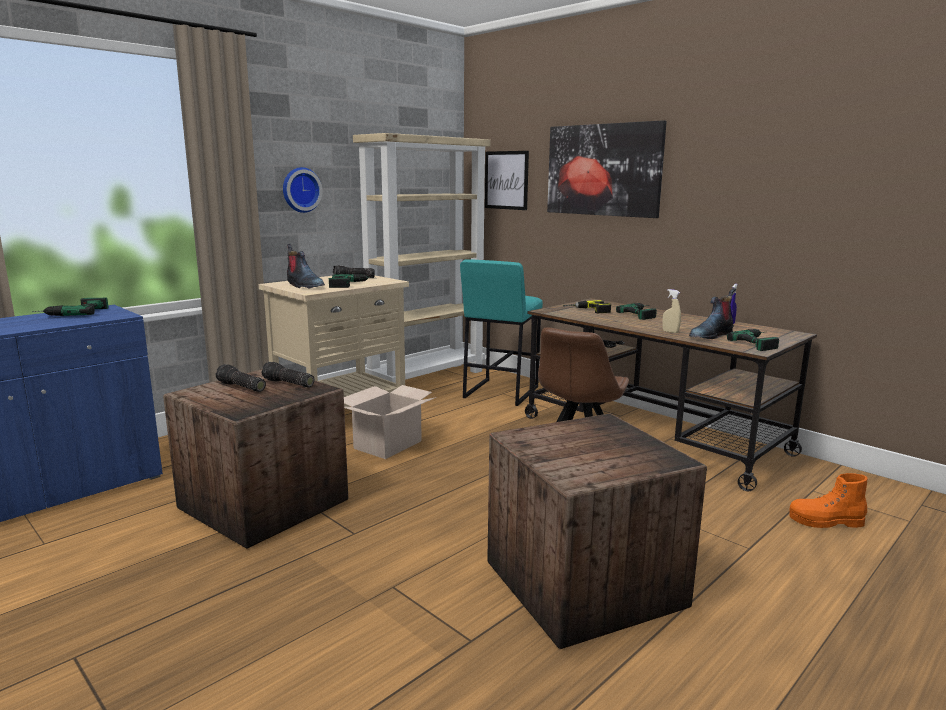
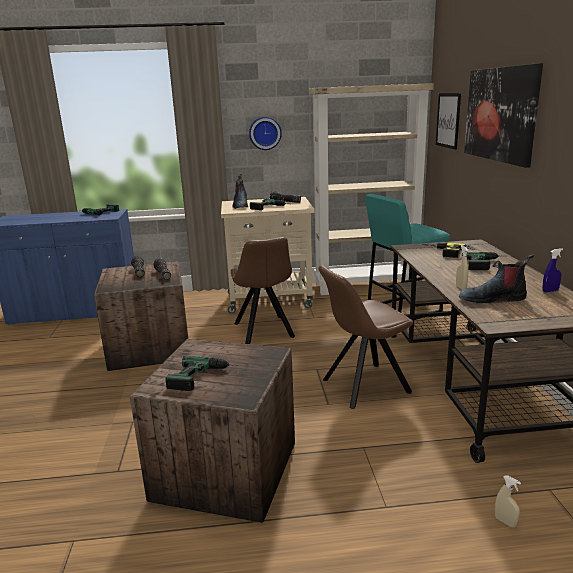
camera: 40 degrees right, 5 degrees up
cardboard box [344,385,436,459] -> brown chair [231,237,295,344]
power drill [727,329,779,351] -> power drill moved to [165,356,240,391]
orange boot [789,473,868,528] -> beige spray bottle [495,475,521,527]

